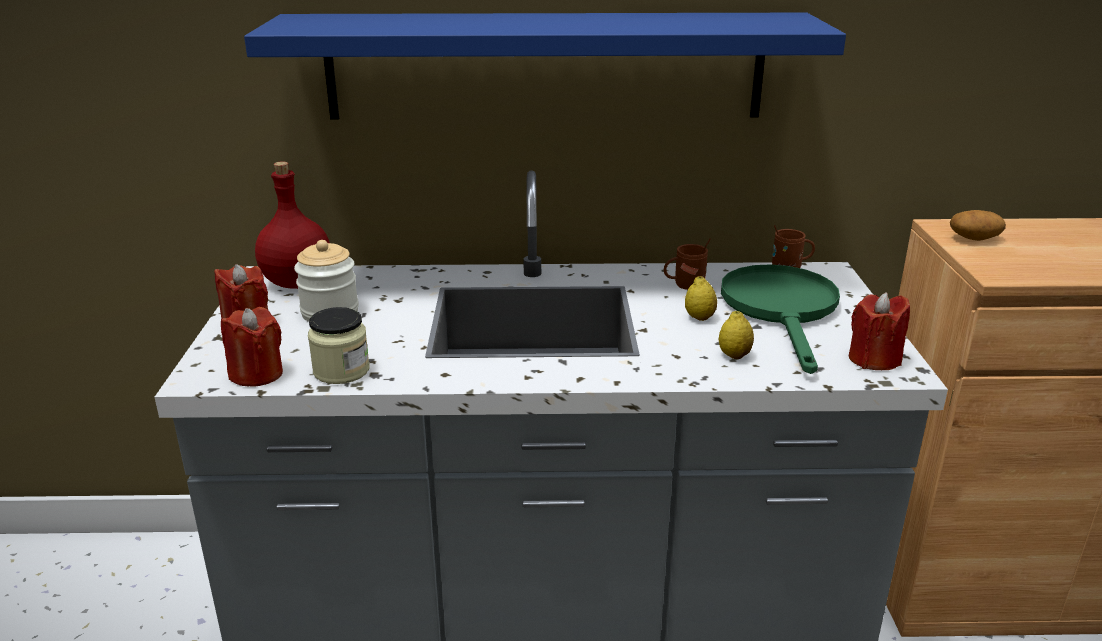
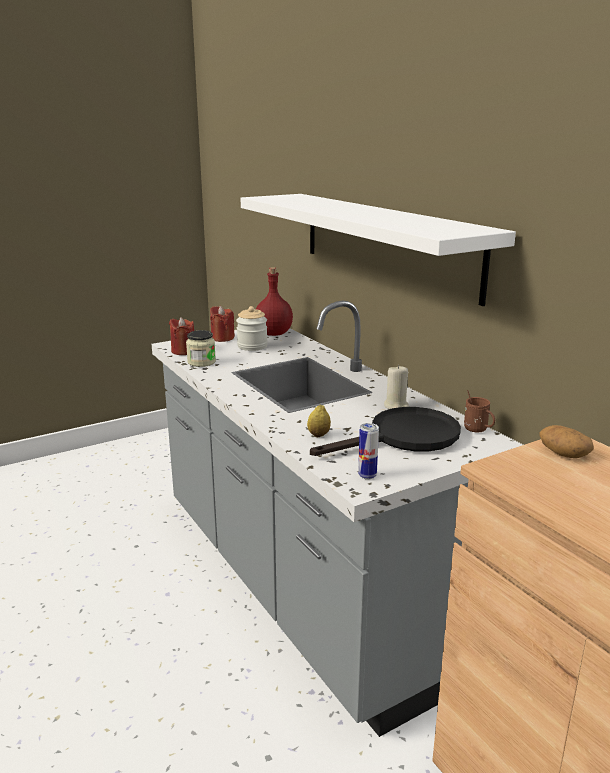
camera: 60 degrees right, 5 degrees down
blue shelf [244,13,846,120] -> white shelf [240,194,516,306]
brown mug [664,238,711,290] -> beige candle [384,365,409,409]
lemon [685,276,717,321] -> none
green frying pan [721,264,840,374] -> black frying pan [310,407,461,456]
red candle [849,292,910,370] -> can [358,423,379,480]

